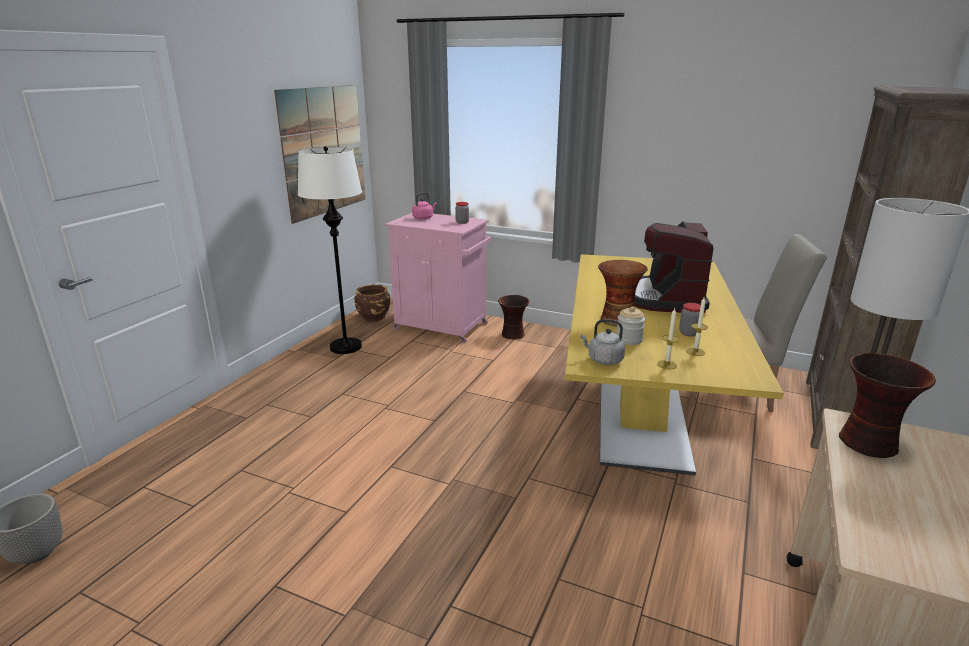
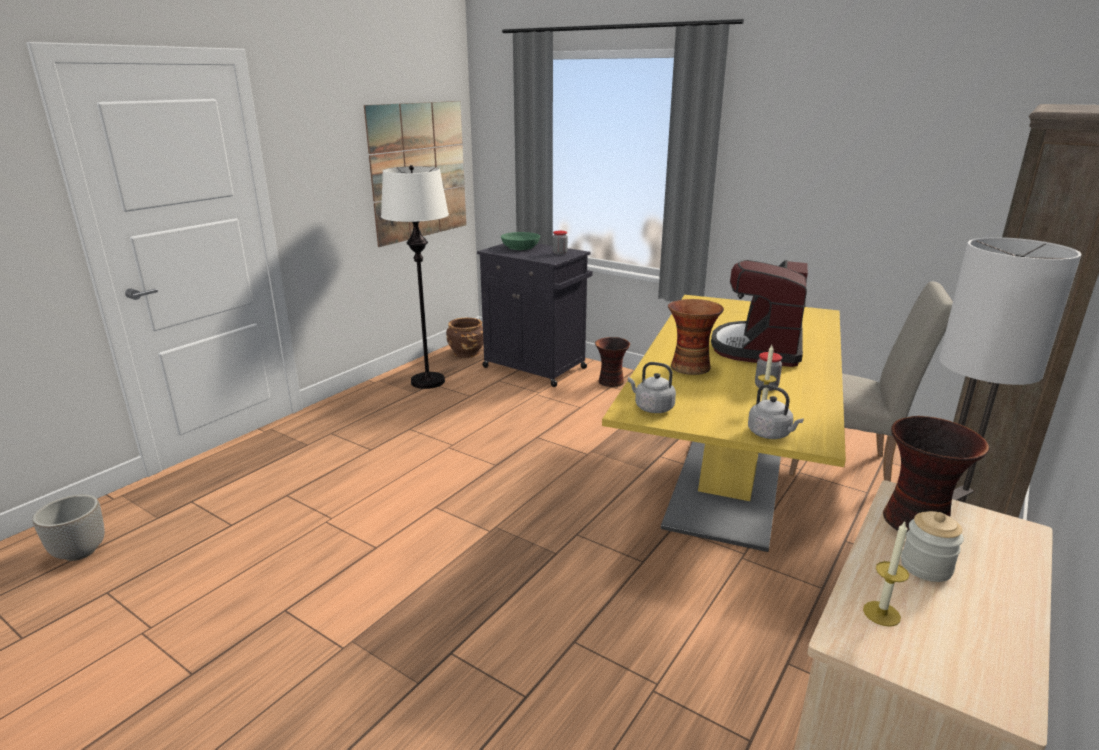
camera: 10 degrees right, 0 degrees up
pink cabinet [385,213,491,343] -> black cabinet [477,243,593,387]
pink kettle [412,193,437,220] -> green bowl [501,232,540,250]
jar [616,306,645,345] -> jar moved to [901,511,964,582]
candle [657,308,679,369] -> candle moved to [863,522,909,627]
none -> grey kettle [748,384,804,439]

